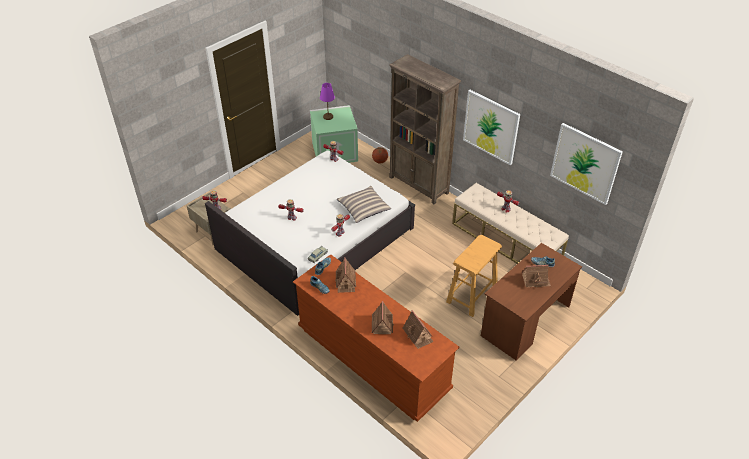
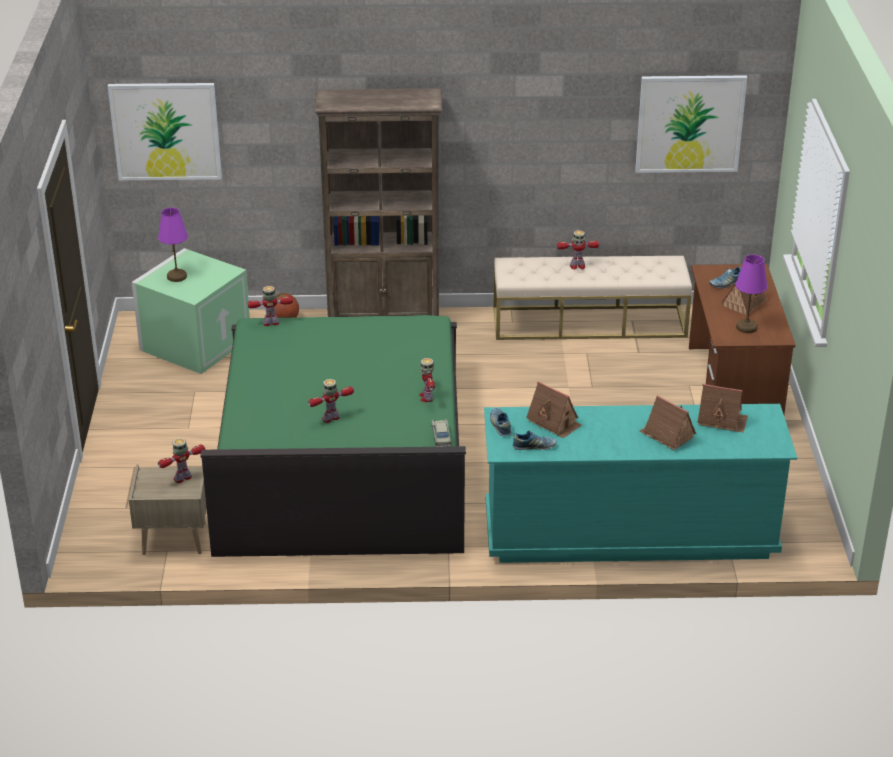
camera: 45 degrees left, 10 degrees down
white bed [205,151,415,316] -> green bed [201,315,466,557]
brown dresser [293,254,460,422] -> turquoise dresser [484,404,797,563]
pillow [337,186,391,223] -> none
beige stool [446,235,502,317] -> none
picture [463,90,520,165] -> picture moved to [108,83,222,180]
none -> purple table lamp [736,255,767,333]

